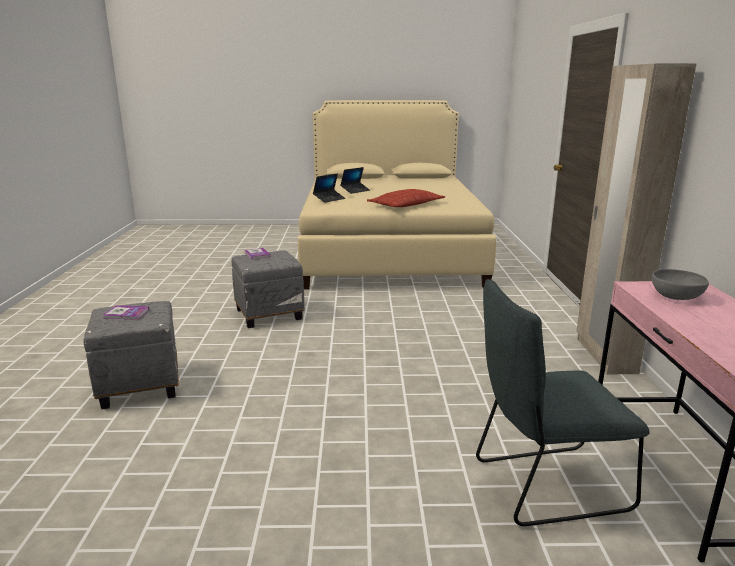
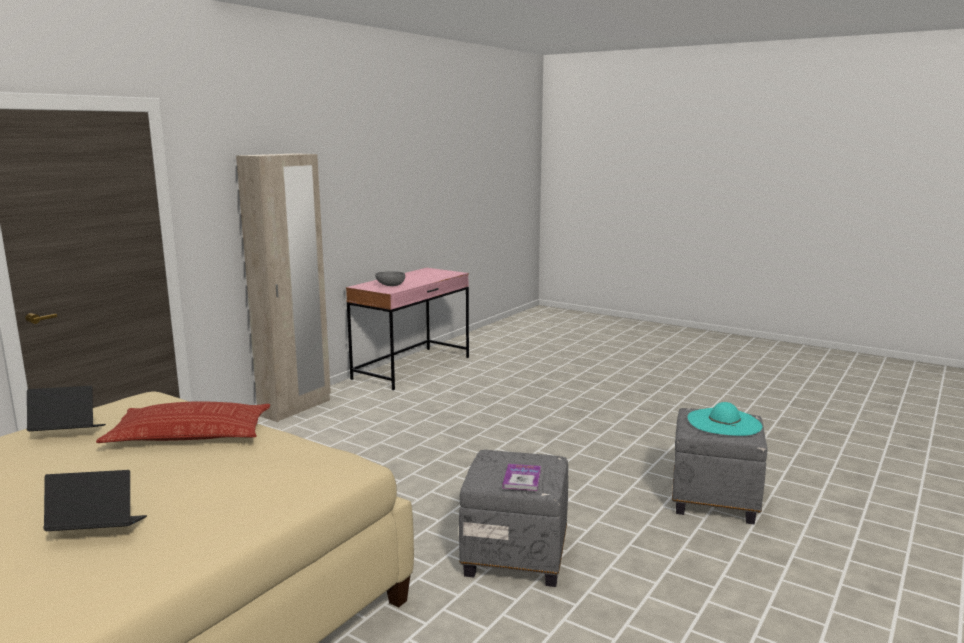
camera: 145 degrees left, 5 degrees down
book [103,305,149,320] -> turquoise hat [688,402,762,436]
laptop [313,173,345,203] -> laptop moved to [27,386,106,431]
grey chair [476,279,650,526] -> none

